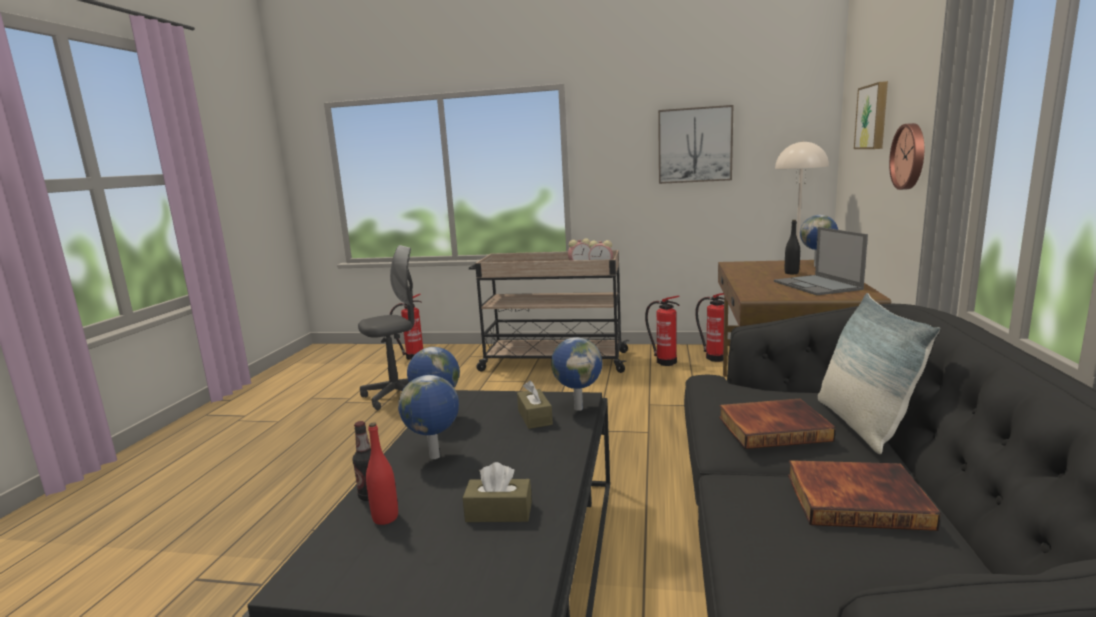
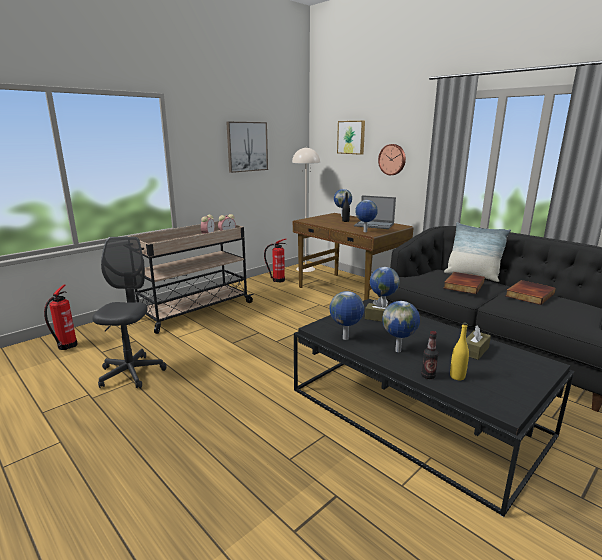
camera: 55 degrees left, 5 degrees up
red bottle [366,422,398,525] -> yellow bottle [450,323,469,380]
fire extinguisher [645,296,680,366] -> none
none -> globe [355,200,378,232]

